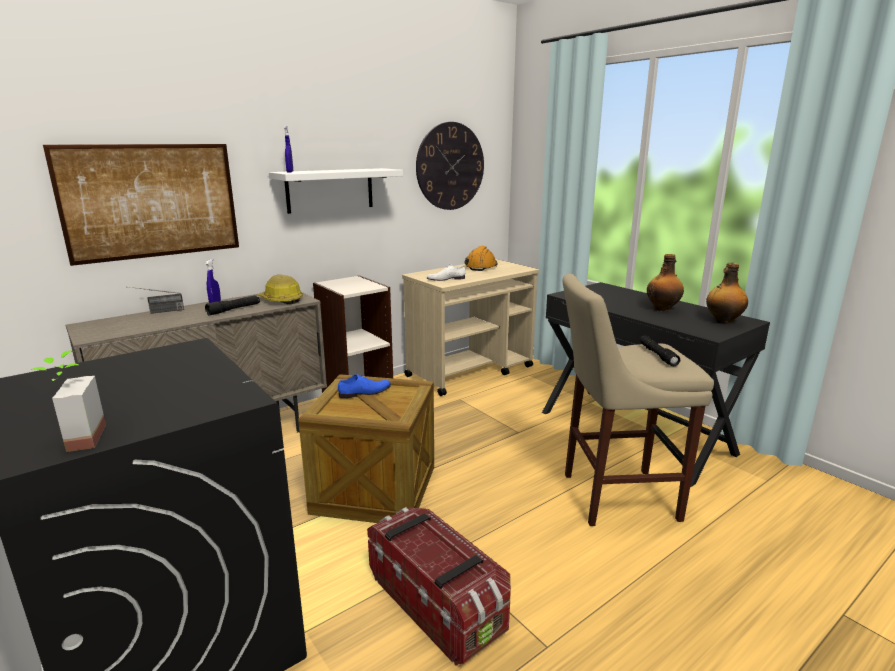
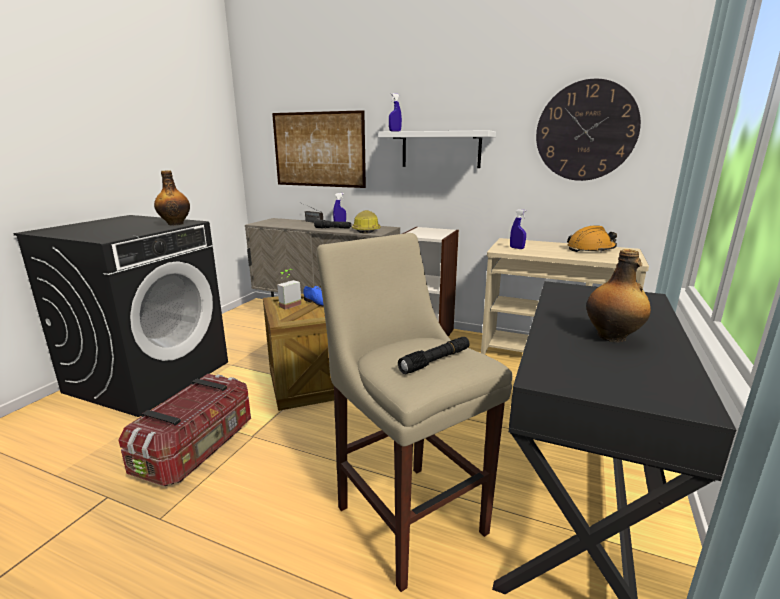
camera: 60 degrees right, 0 degrees up
potted plant [31,351,106,452] -> potted plant moved to [277,269,301,310]
white shoe [427,264,466,281] -> blue spray bottle [510,209,527,249]
bottle [706,263,748,324] -> bottle moved to [154,170,190,226]

